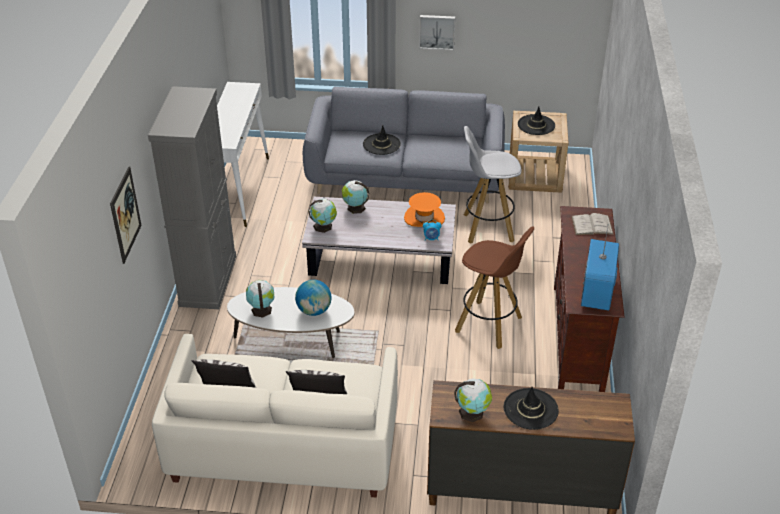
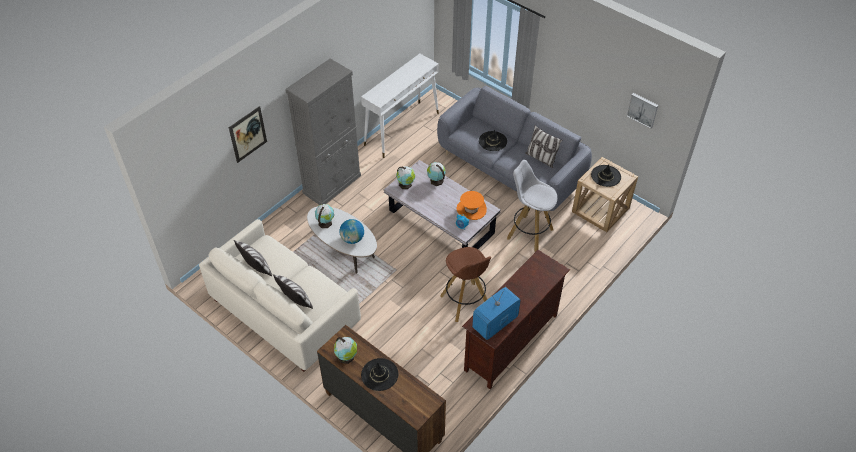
camera: 35 degrees right, 10 degrees up
picture [419,15,455,50] -> picture moved to [626,93,658,129]
white book [571,213,614,235] -> none
none -> pillow [525,125,562,168]

